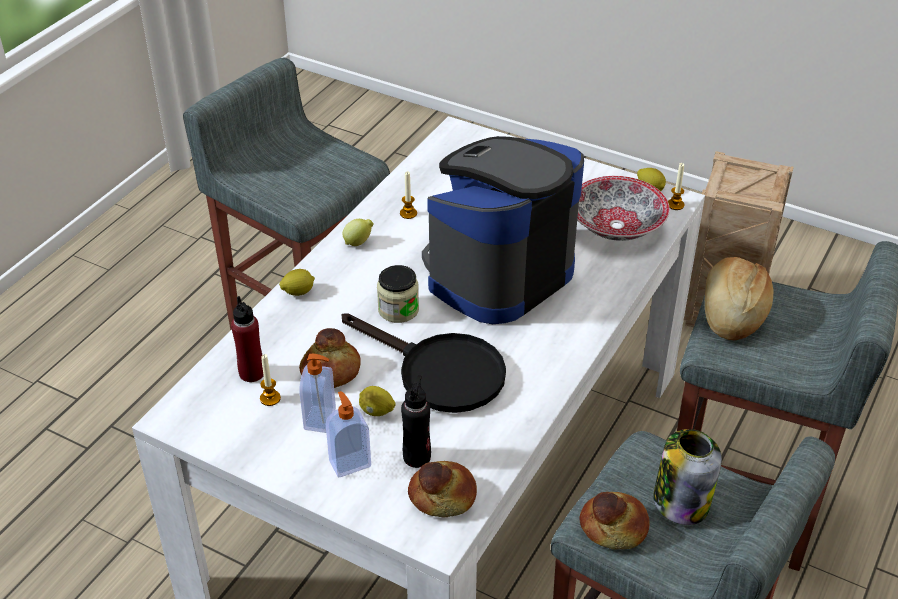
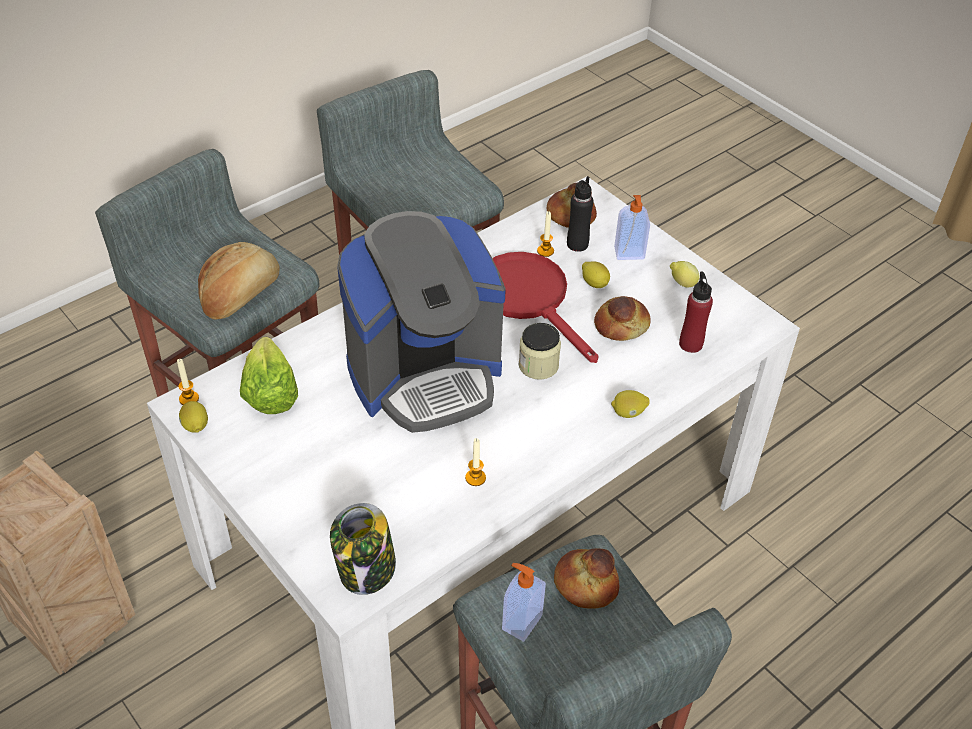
camera: 160 degrees left, 5 degrees up
candle [260,354,281,406] -> candle moved to [537,211,554,257]
soap dispenser [299,354,336,433] -> soap dispenser moved to [502,563,546,642]
black frying pan [342,314,506,413] -> red frying pan [492,252,598,363]
lemon [343,219,374,246] -> lemon moved to [670,261,700,287]
bowl [577,176,670,241] -> lettuce [240,337,298,414]
bread [579,492,650,549] -> bread moved to [554,549,619,609]
jar [653,429,722,525] -> jar moved to [330,503,396,595]

